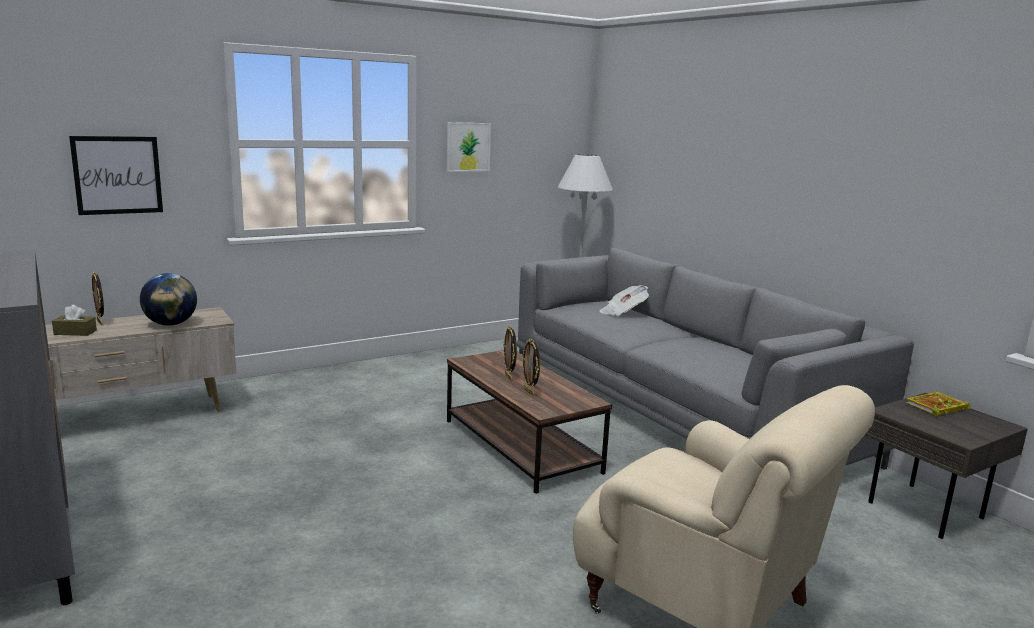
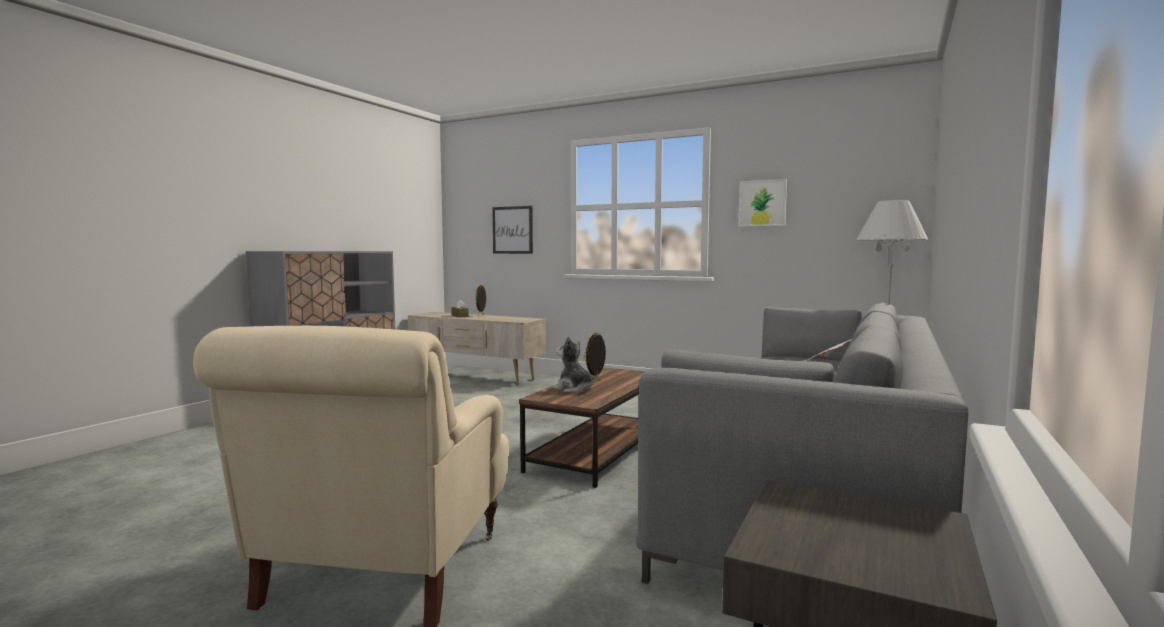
camera: 60 degrees right, 10 degrees down
globe [140,273,197,326] -> none
picture frame [522,338,540,396] -> plush toy [553,336,598,393]
book [906,392,970,416] -> none

